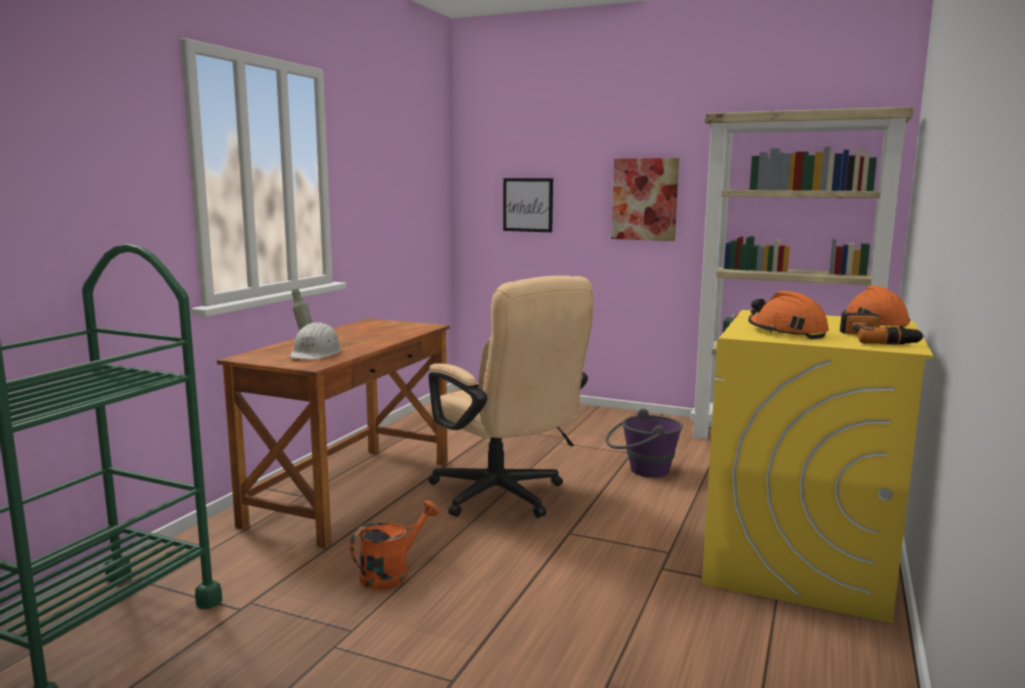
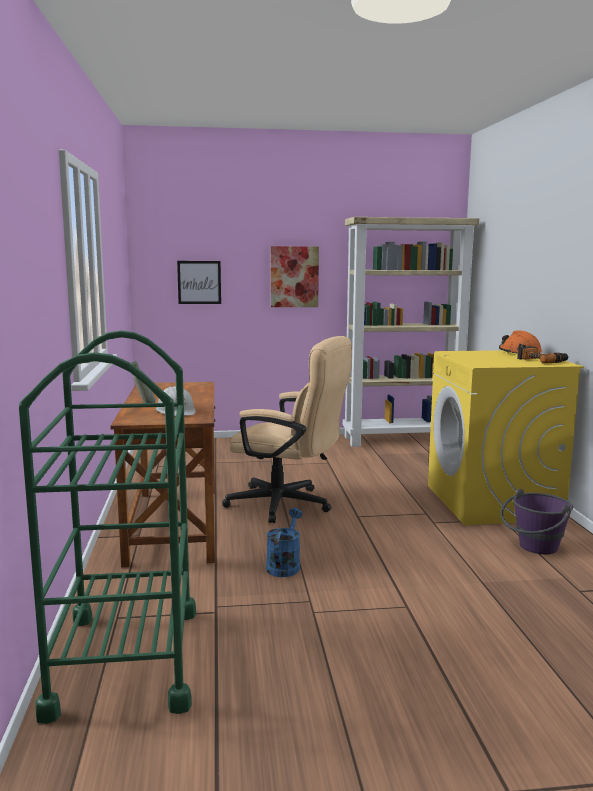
camera: 30 degrees left, 0 degrees up
orange watering can [350,500,439,590] -> blue watering can [266,508,303,577]
purple bucket [606,409,683,477] -> purple bucket moved to [500,489,573,554]
orange hard hat [748,291,829,339] -> none

